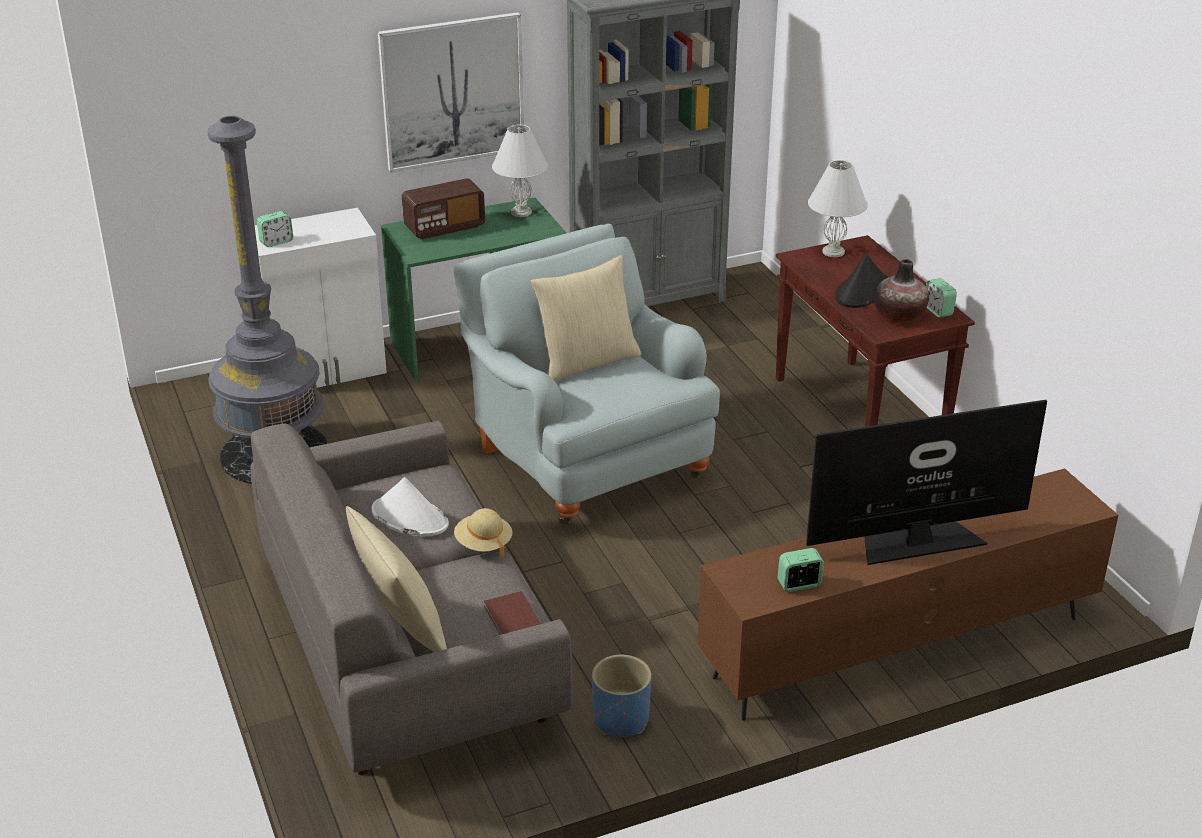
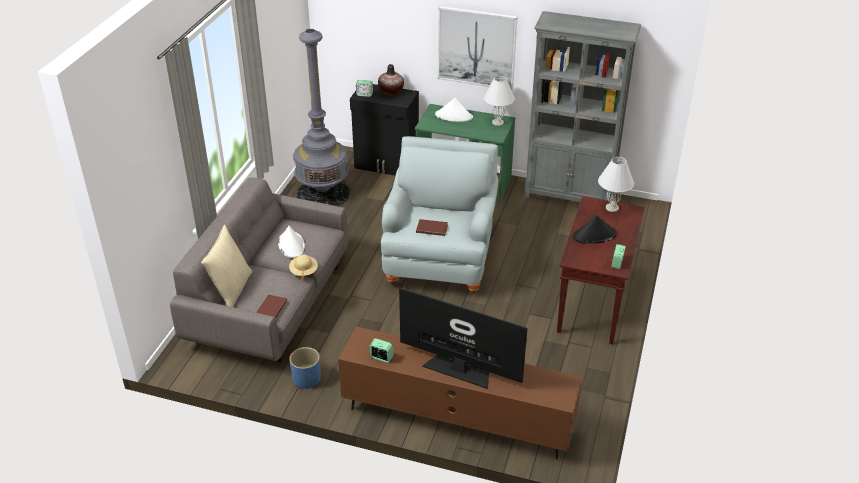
camera: 40 degrees right, 5 degrees up
white cabinet [255,208,387,388] -> black cabinet [350,84,419,176]
radio [402,178,485,239] -> white hat [435,98,473,122]
beige pillow [530,255,641,382] -> none
vase [874,259,929,324] -> vase moved to [378,64,404,95]
none -> brown book [416,219,448,236]

